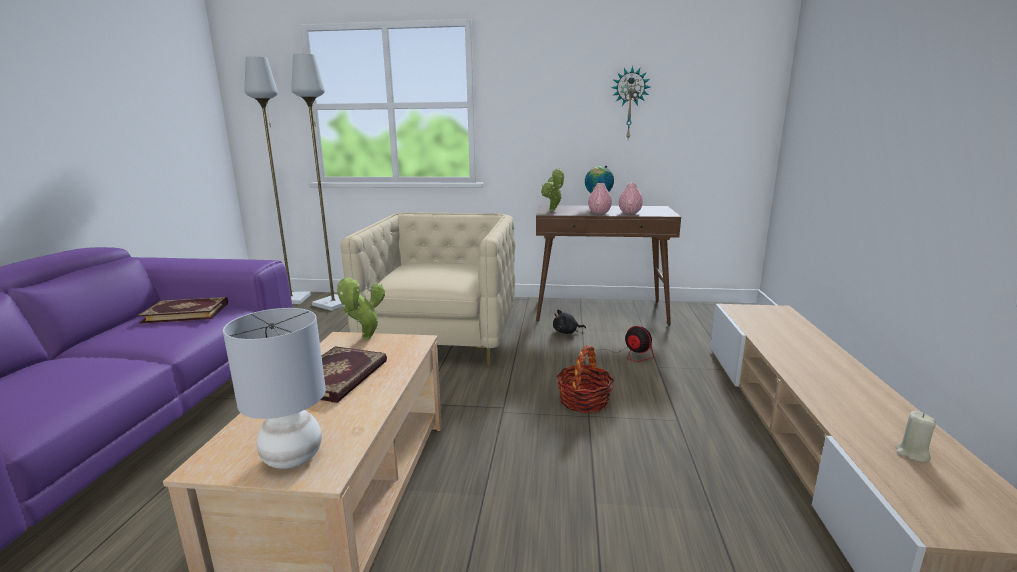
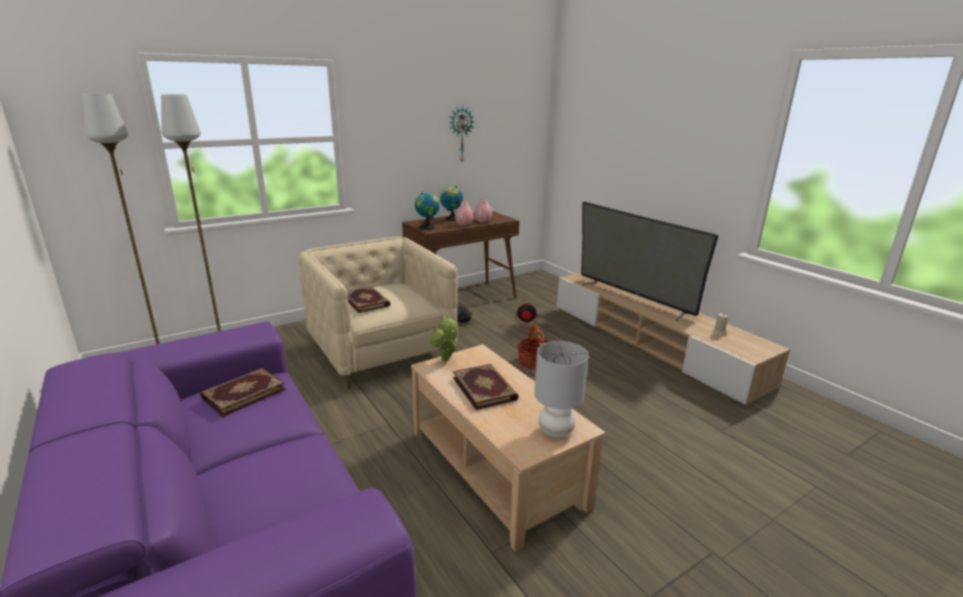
camera: 40 degrees left, 5 degrees up
potted plant [541,168,564,211] -> globe [415,193,440,230]
none -> book [347,286,390,313]
none -> television [581,202,719,321]

